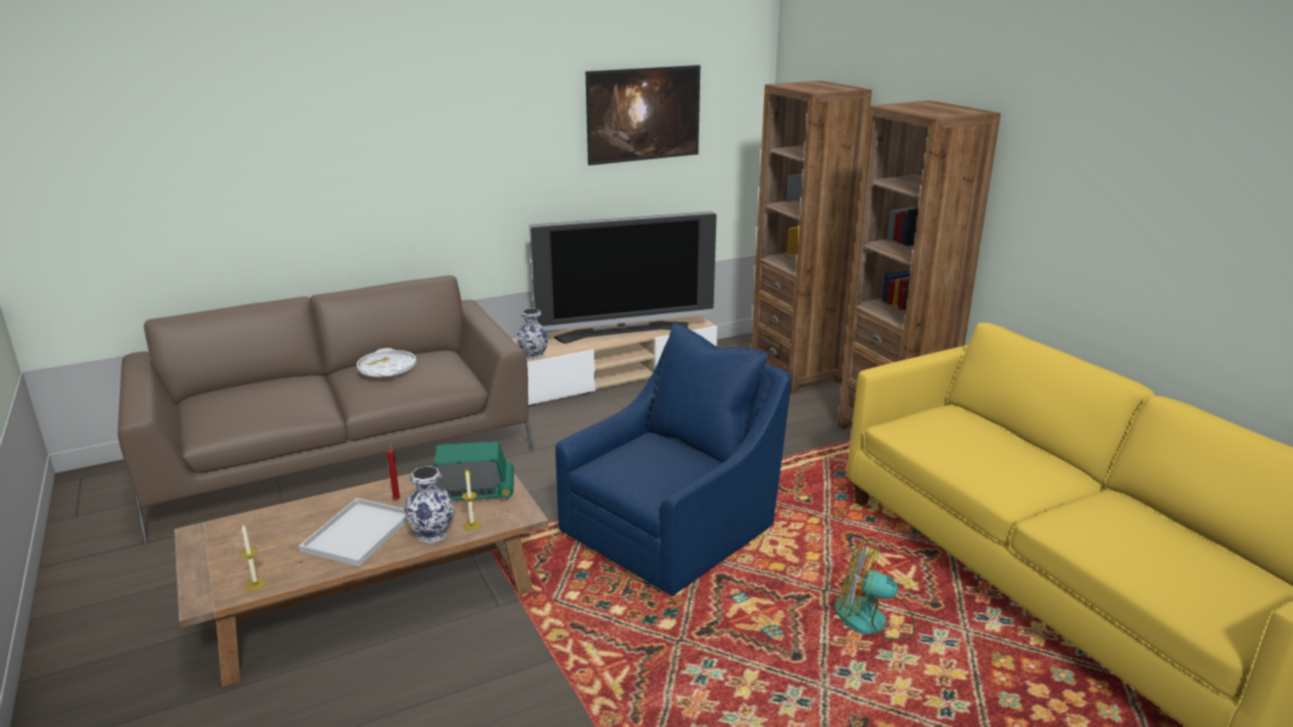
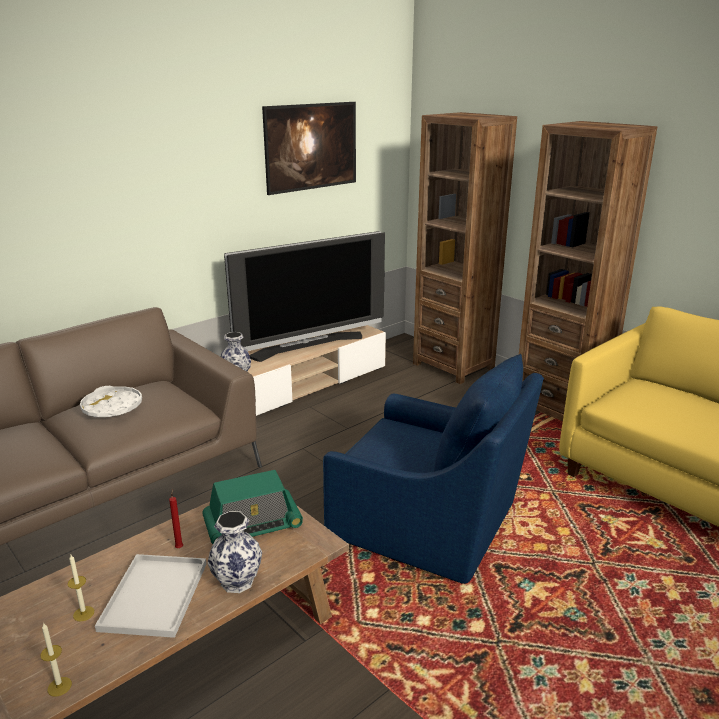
camera: 15 degrees left, 0 degrees up
candle [462,470,481,531] -> candle moved to [68,555,94,621]
blue armchair [555,322,792,596] -> blue armchair turned 90 degrees clockwise [323,354,544,584]
fan [834,539,915,640] -> none

